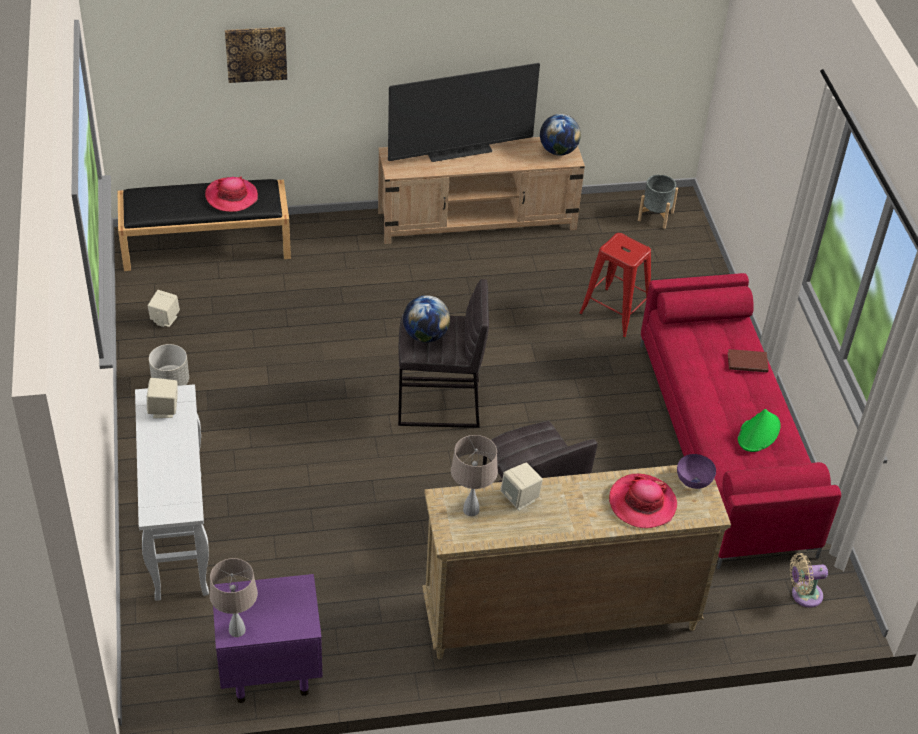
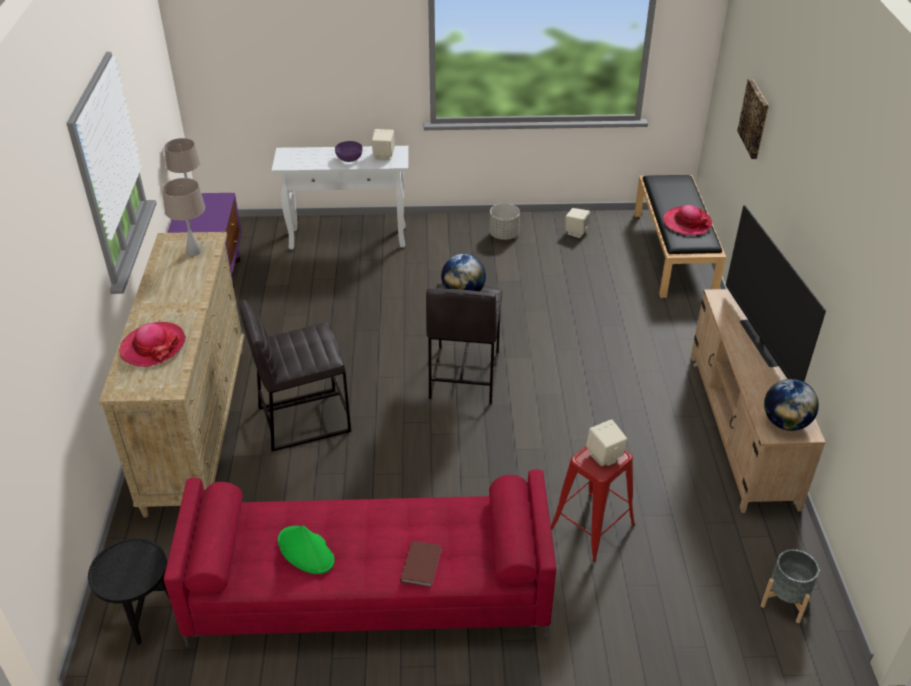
camera: 100 degrees right, 5 degrees down
beige speaker [500,462,543,511] -> beige speaker moved to [586,419,627,466]
purple bowl [677,454,716,489] -> purple bowl moved to [335,141,363,162]
beige fan [790,553,828,607] -> black side table [88,538,170,645]

